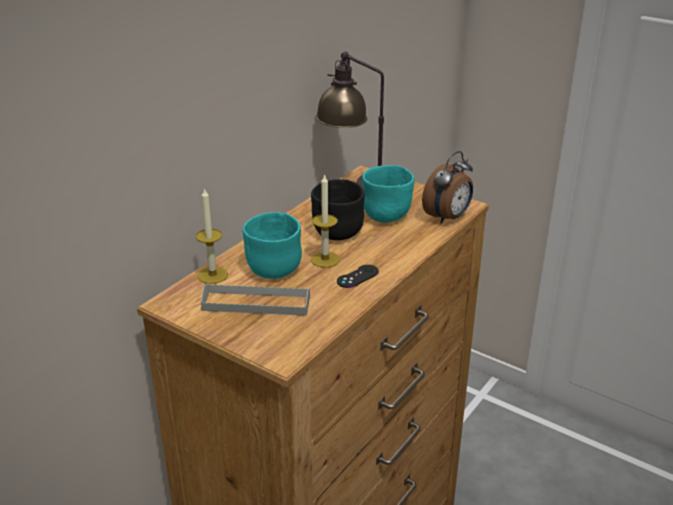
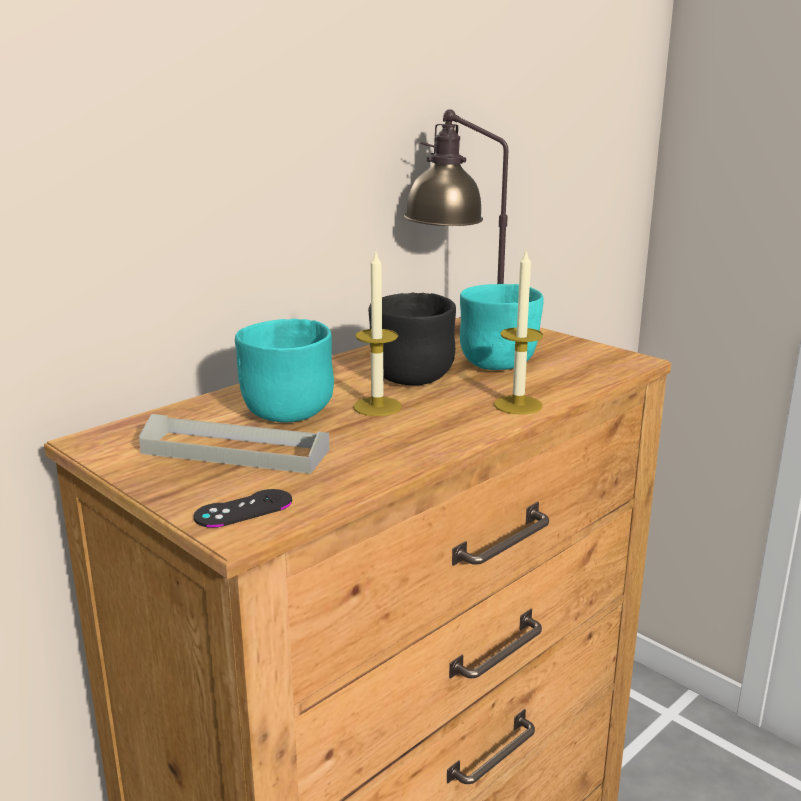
camera: 10 degrees right, 10 degrees down
candle [196,188,228,284] -> candle moved to [494,249,543,415]
black game controller [337,265,379,288] -> black game controller moved to [194,489,292,528]
alarm clock [422,151,473,224] -> none

